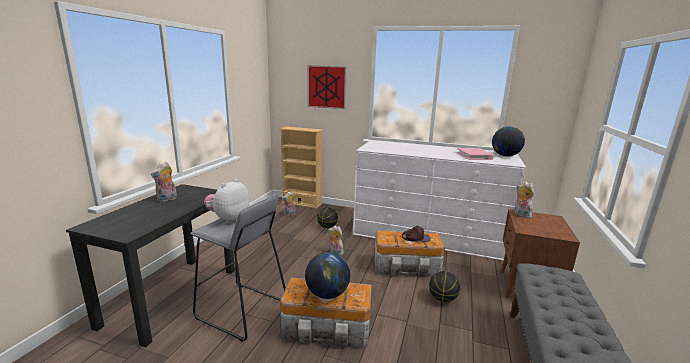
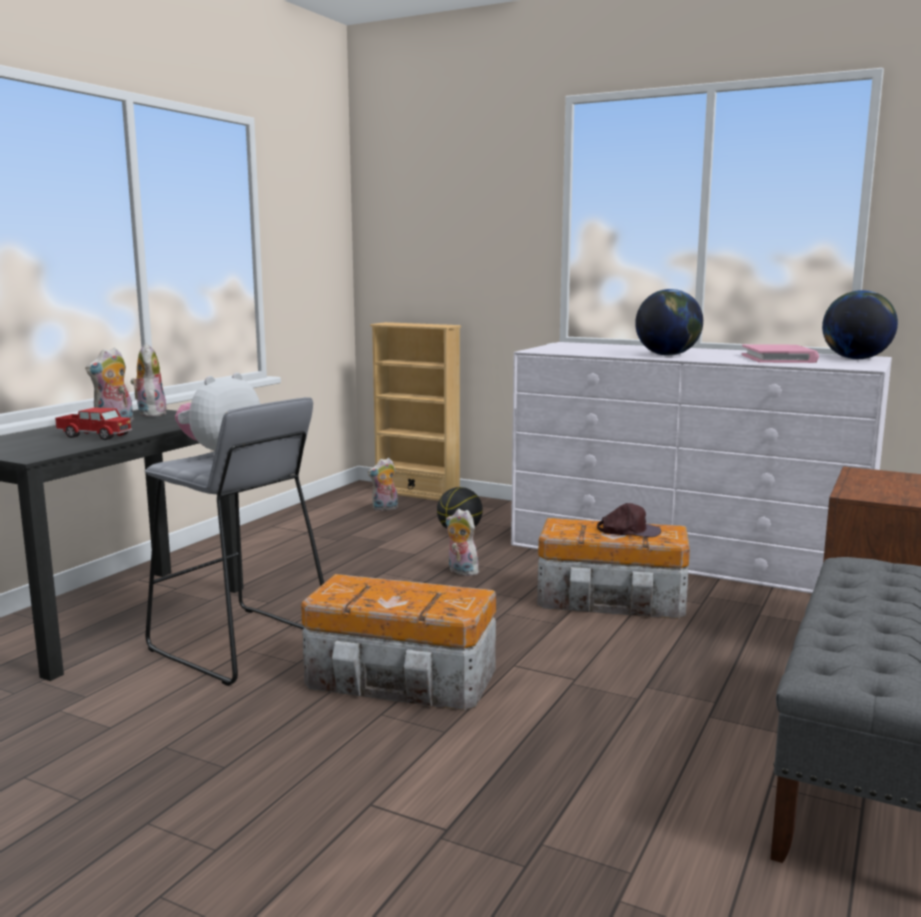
camera: 10 degrees right, 5 degrees down
globe [305,252,350,299] -> globe moved to [635,289,703,356]
picture [307,66,346,109] -> none
basketball [429,271,460,302] -> none
plush toy [514,182,534,218] -> plush toy moved to [130,343,167,417]
none -> toy truck [55,407,132,440]

